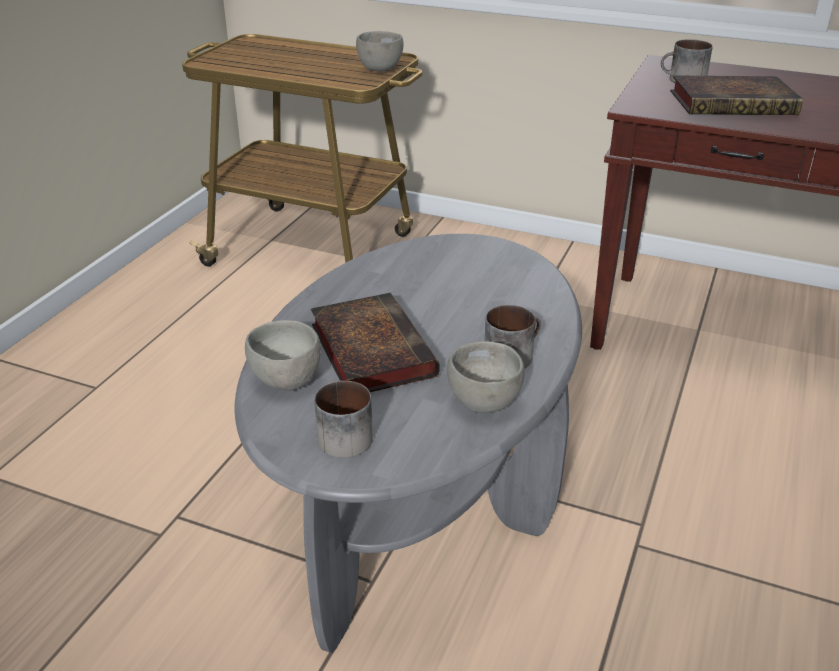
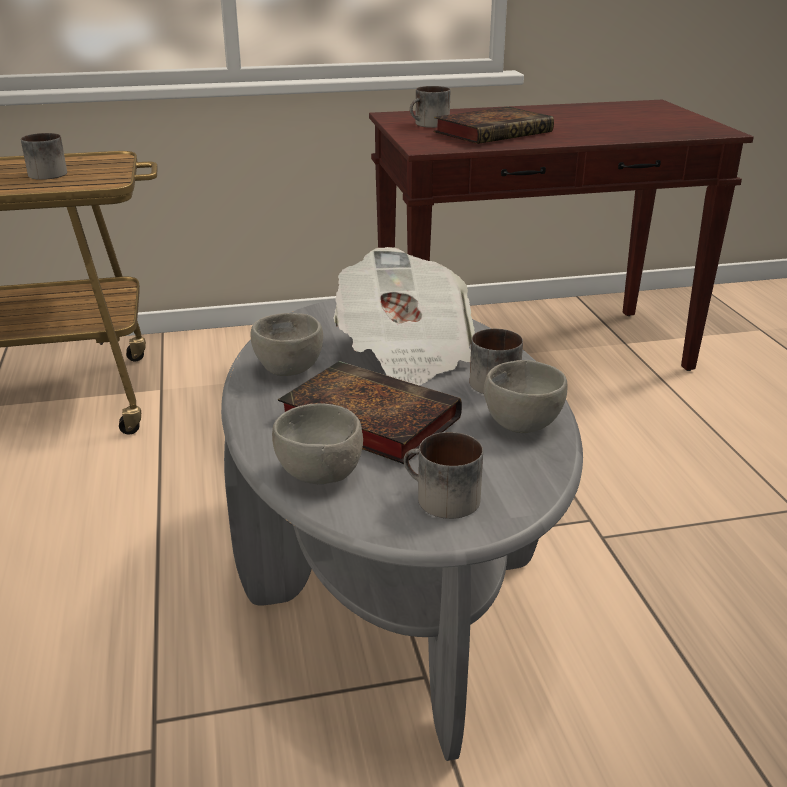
camera: 35 degrees left, 5 degrees down
grey bowl [356,31,403,71] -> grey bowl moved to [251,313,323,376]
none -> mug [21,133,67,180]
none -> newspaper [333,247,475,385]

